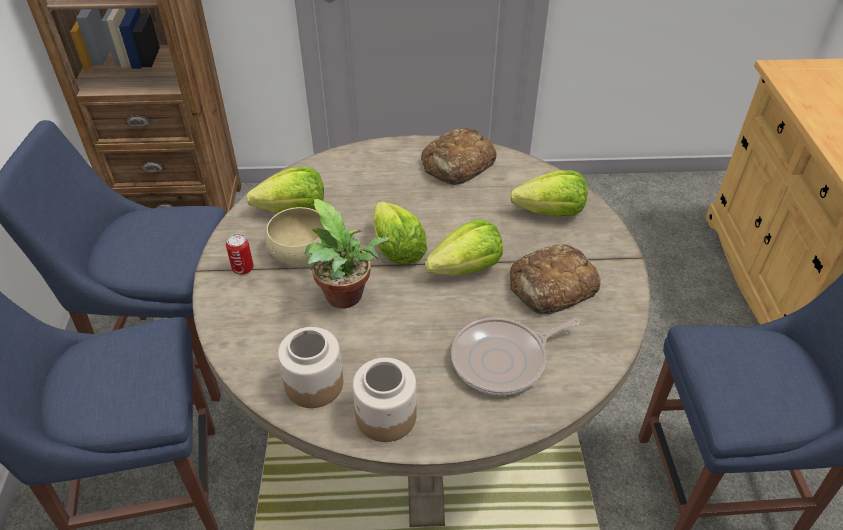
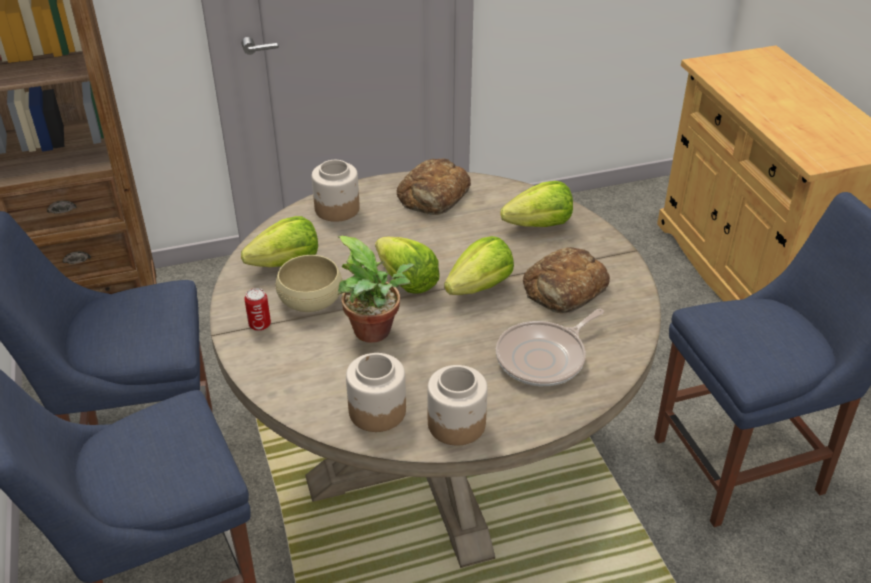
camera: 15 degrees left, 5 degrees down
none -> jar [312,160,360,222]

